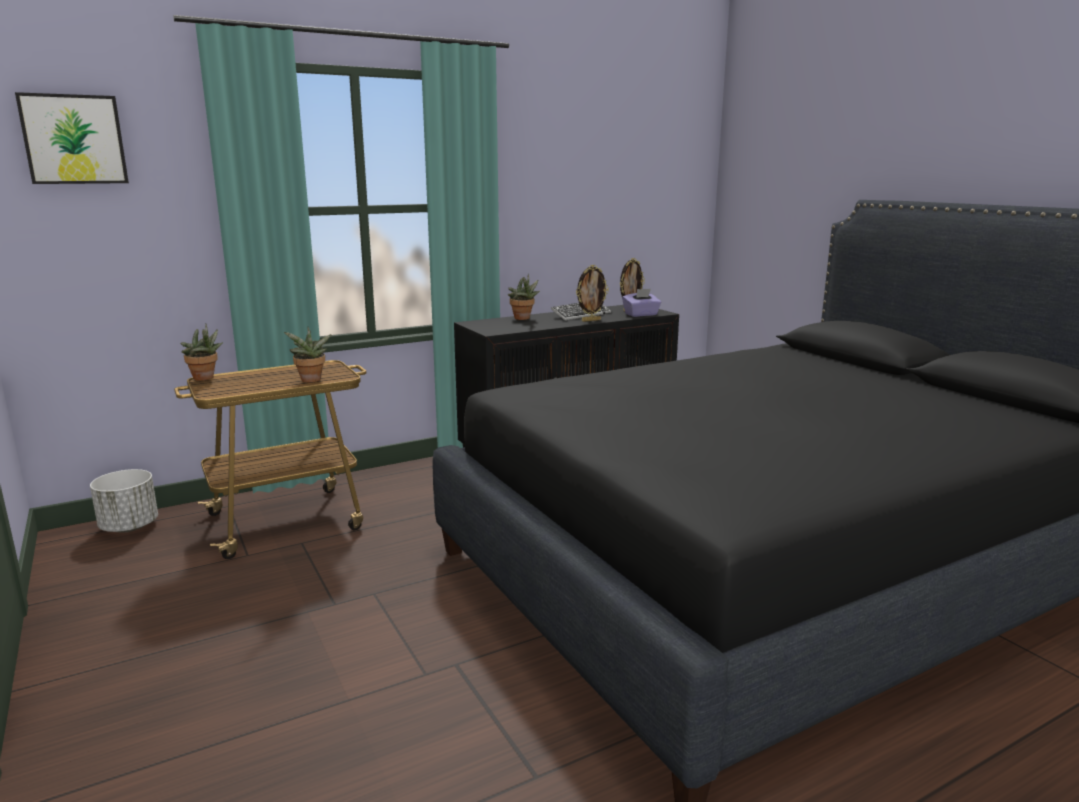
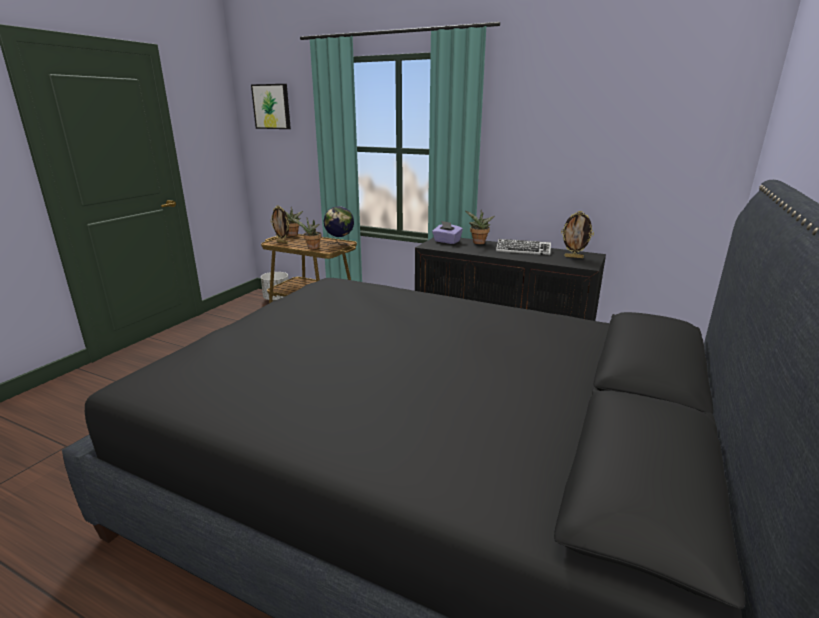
camera: 55 degrees right, 5 degrees up
picture frame [576,265,609,322] -> picture frame moved to [270,205,289,244]
purple tissue box [622,289,661,317] -> purple tissue box moved to [432,221,463,244]
none -> globe [323,206,354,246]

